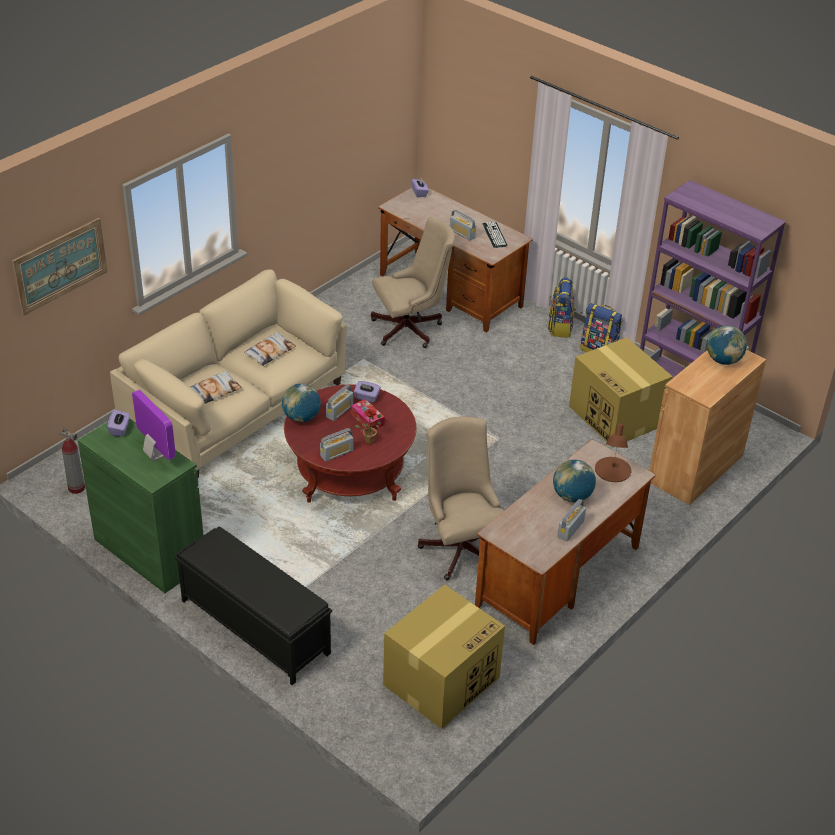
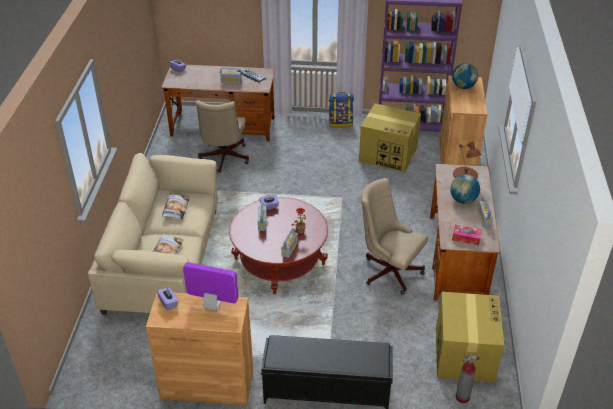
camera: 35 degrees left, 0 degrees up
picture [12,218,108,316] -> none
fire extinguisher [58,428,85,494] -> fire extinguisher moved to [456,354,480,403]
green cabinet [78,418,204,593] -> brown cabinet [146,292,253,405]
globe [282,384,321,422] -> none
tissue box [351,399,385,429] -> tissue box moved to [452,225,482,246]
beige office chair [371,217,455,348] -> beige office chair turned 150 degrees clockwise [196,100,249,173]
backpack [548,277,574,338] -> none

